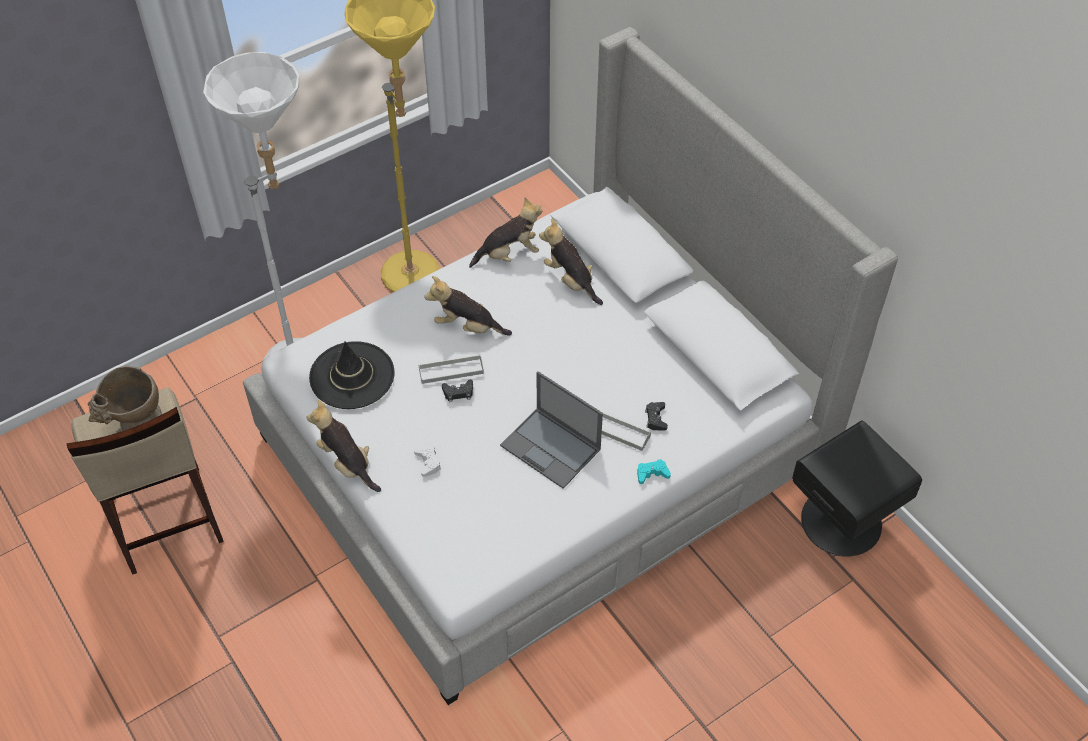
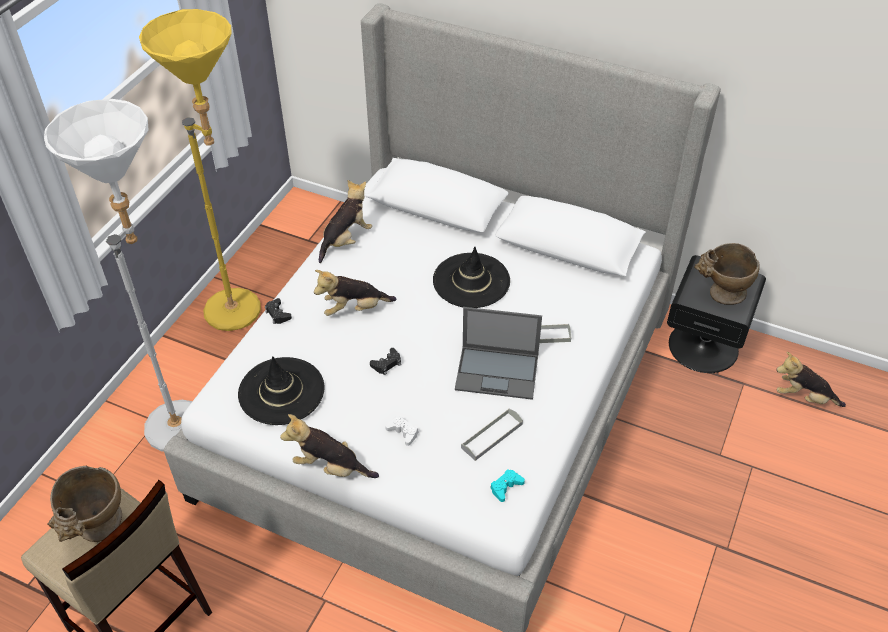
camera: 30 degrees left, 5 degrees down
grey tray [419,355,484,384] -> grey tray moved to [461,409,523,461]
plush toy [539,218,603,305] -> plush toy moved to [776,352,846,407]
turquoise game controller [637,459,671,484] -> turquoise game controller moved to [490,469,525,502]
black game controller [645,402,668,431] -> black game controller moved to [265,298,292,324]
none -> black hat [433,247,510,308]
none -> beige vase [694,243,760,305]

